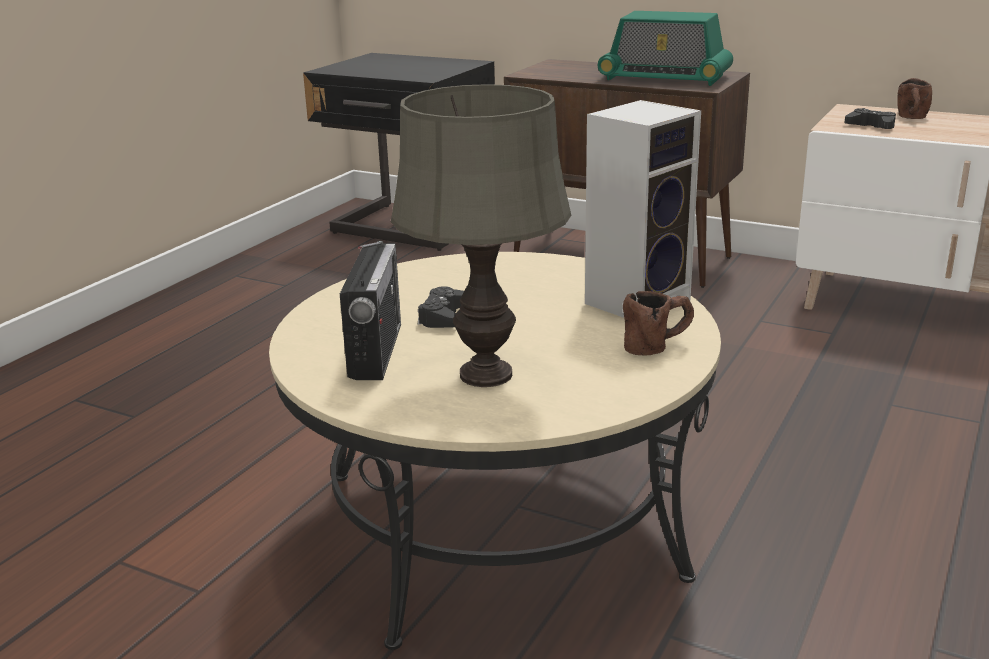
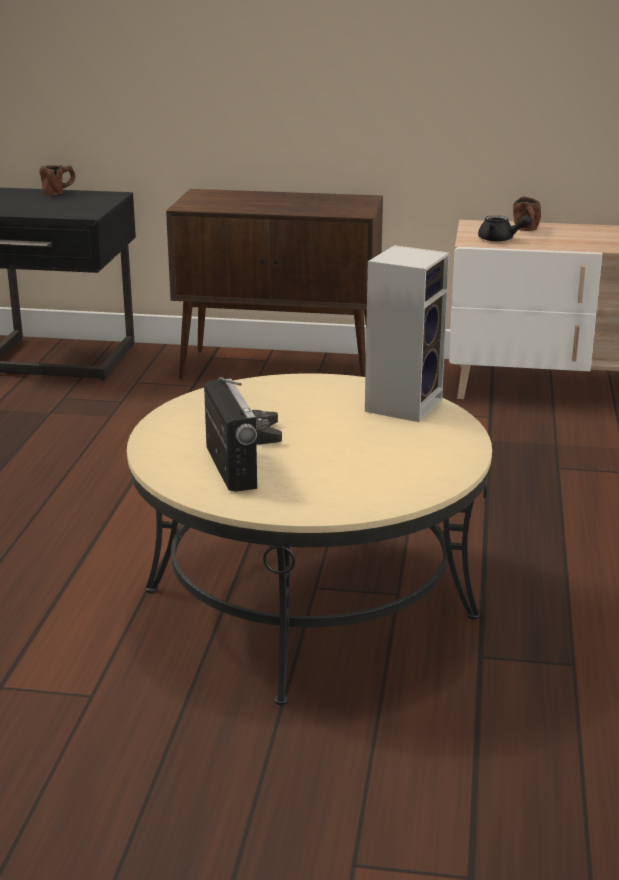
camera: 20 degrees left, 0 degrees up
grey table lamp [391,84,572,387] -> none
radio [598,11,733,86] -> none
brown mug [623,291,694,356] -> brown mug moved to [40,165,76,196]
black game controller [845,108,896,129] -> black teapot [478,215,532,242]

